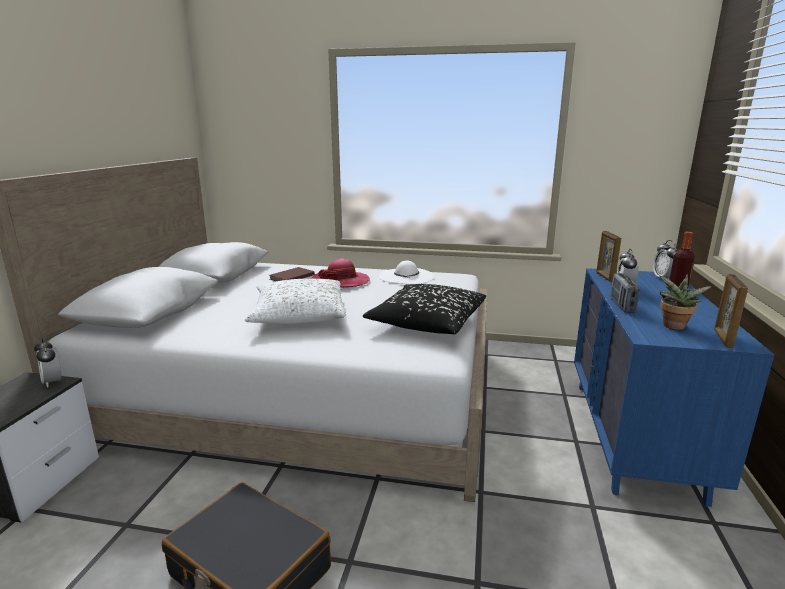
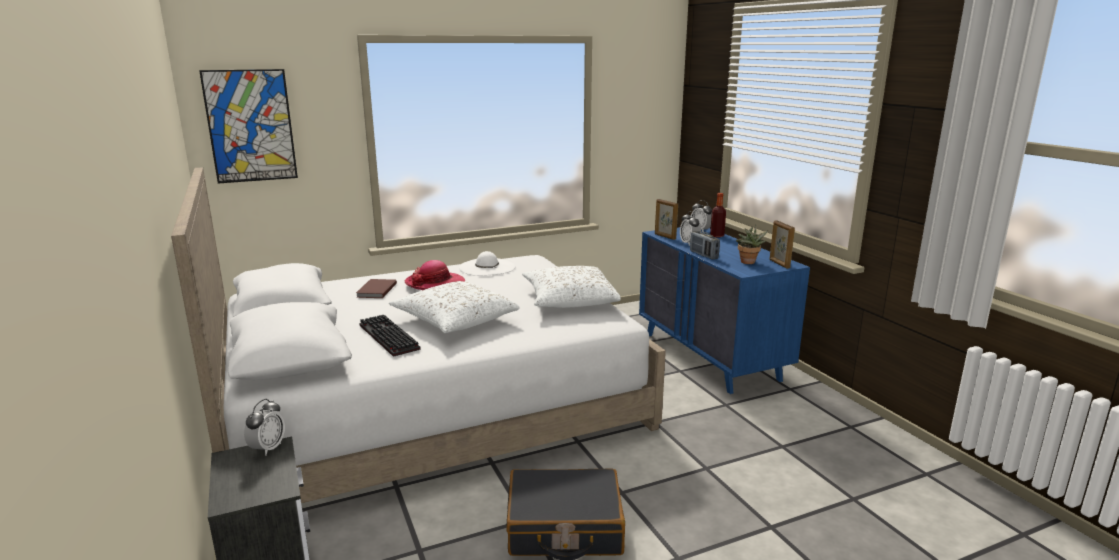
camera: 35 degrees left, 0 degrees up
alarm clock [34,338,61,388] -> alarm clock turned 90 degrees counterclockwise [244,399,285,456]
black pillow [363,284,486,334] -> white pillow [522,266,621,308]
none -> picture [199,69,298,184]
none -> keyboard [359,315,421,357]

